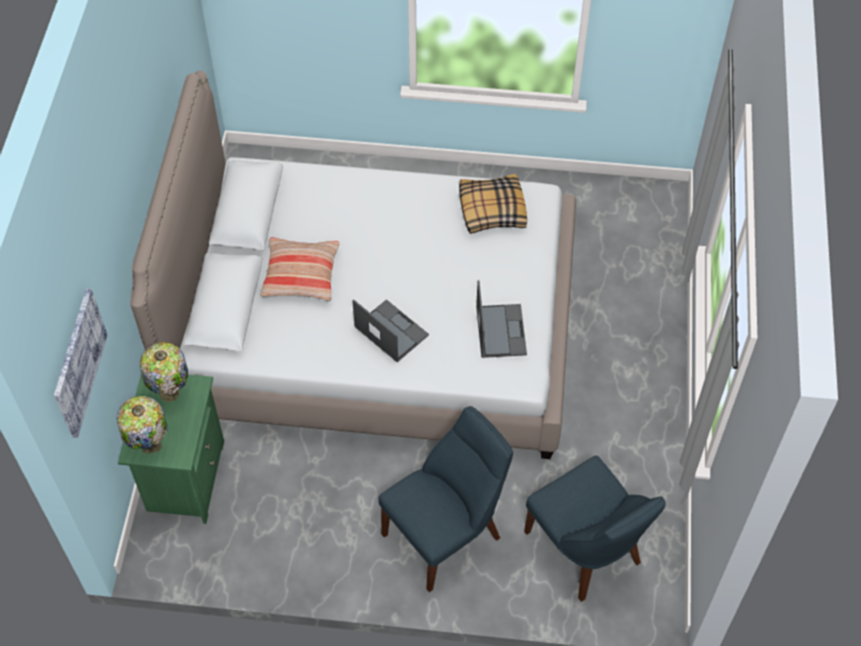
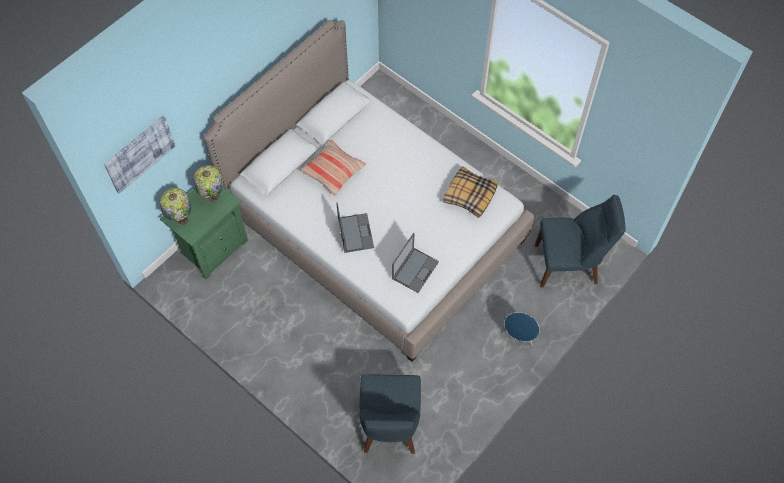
camera: 35 degrees right, 5 degrees up
blue chair [378,406,513,592] -> blue chair moved to [535,195,625,287]
none -> blue speaker [503,312,540,346]

